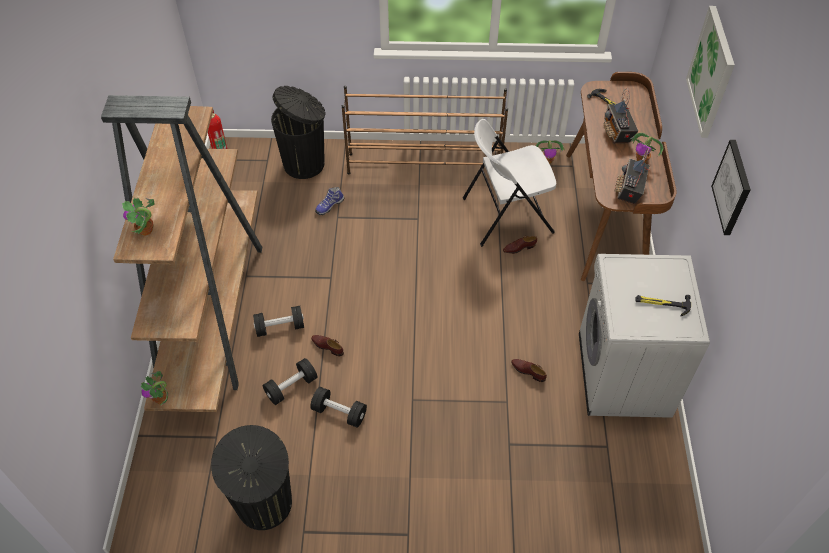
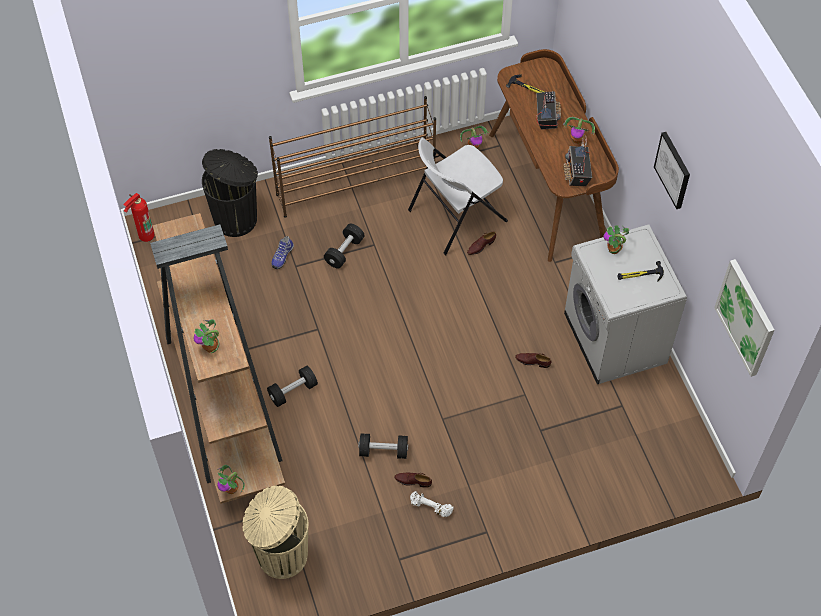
camera: 20 degrees left, 5 degrees up
black trash can [211,425,292,530] -> none
black dumbbell [263,358,318,405] -> black dumbbell moved to [324,224,365,269]
brown shoe [311,335,344,356] -> brown shoe moved to [394,473,432,488]
radio [604,89,638,143] -> radio turned 150 degrees counterclockwise [536,91,561,130]
picture [686,6,735,138] -> picture moved to [714,259,775,377]
none -> beige trash can [242,486,308,579]
none -> white dumbbell [410,491,454,517]
none -> potted plant [603,225,629,254]

